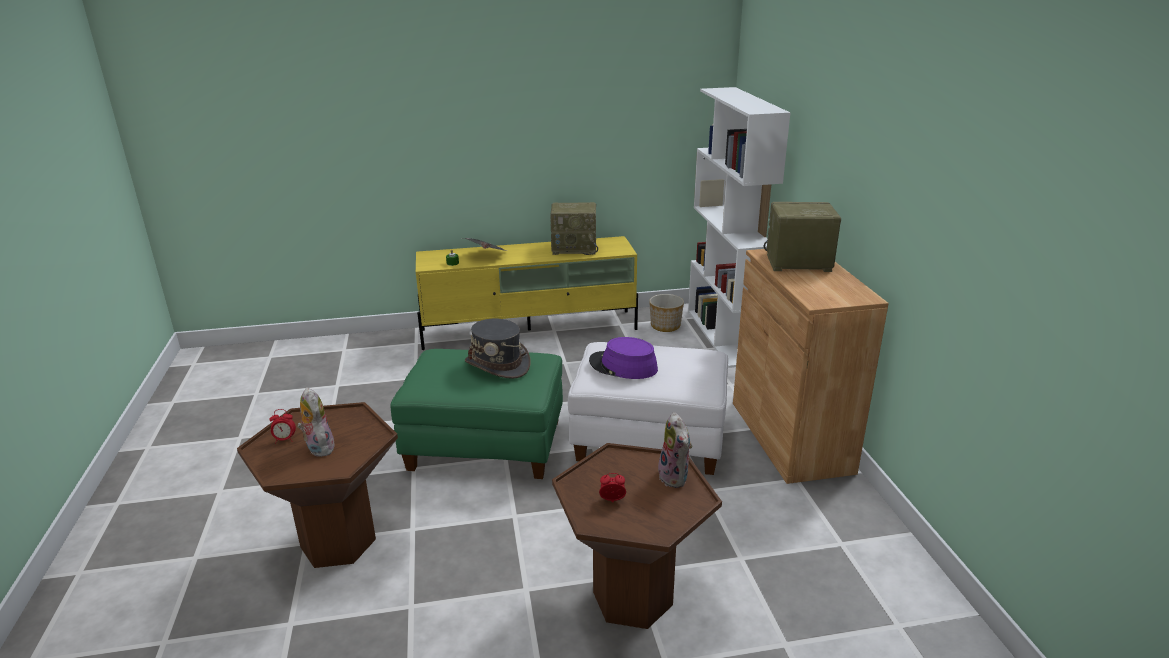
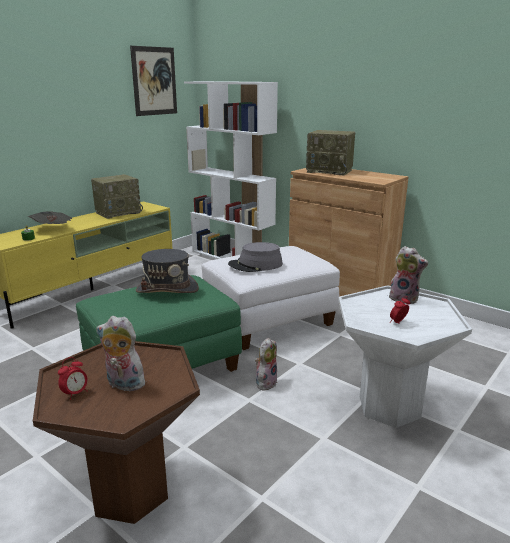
camera: 40 degrees left, 5 degrees down
brown side table [552,443,722,629] -> white side table [338,285,472,428]
purple hat [589,337,658,379] -> grey hat [228,242,283,272]
planter [649,294,684,332] -> none
radio [764,202,841,272] -> radio turned 120 degrees counterclockwise [306,130,355,176]
none -> picture [130,46,177,116]
none -> plush toy [255,338,277,390]

